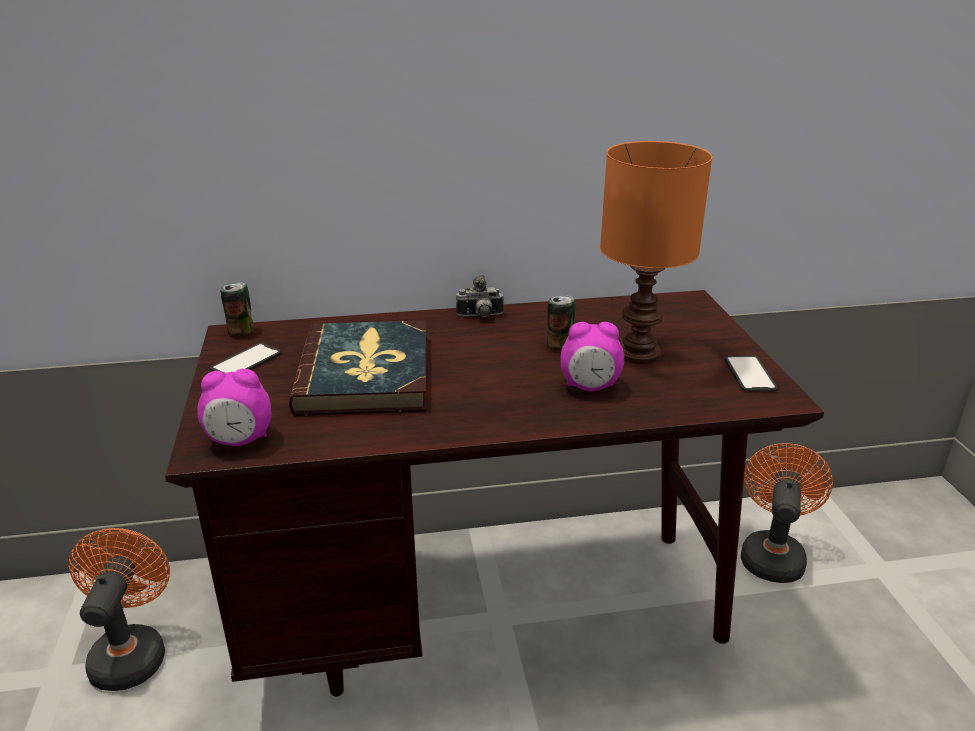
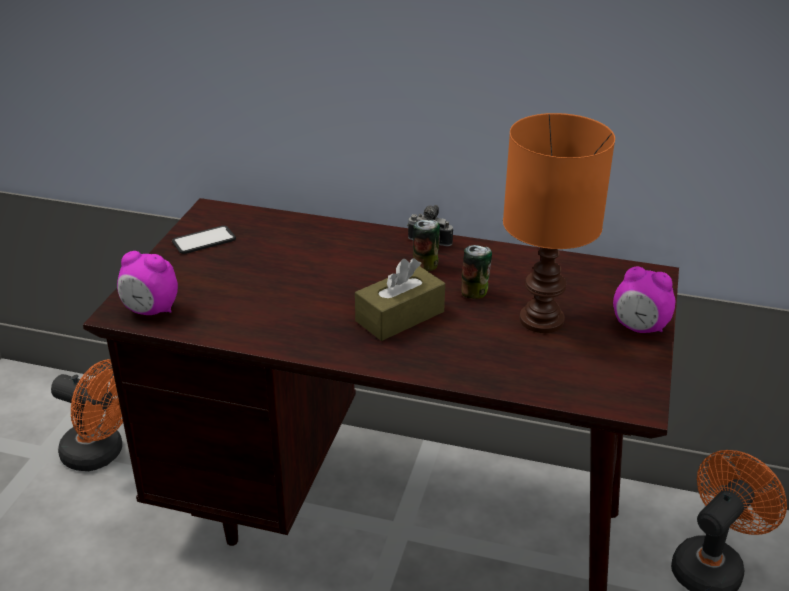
camera: 25 degrees right, 5 degrees up
orange fan [69,528,170,691] -> orange fan turned 90 degrees clockwise [51,359,123,471]
can [220,282,254,337] -> can moved to [413,220,440,271]
book [289,320,427,416] -> none
alarm clock [560,322,624,391] -> alarm clock moved to [613,267,675,333]
phone [725,355,778,392] -> none
none -> brown tissue box [355,258,445,341]

